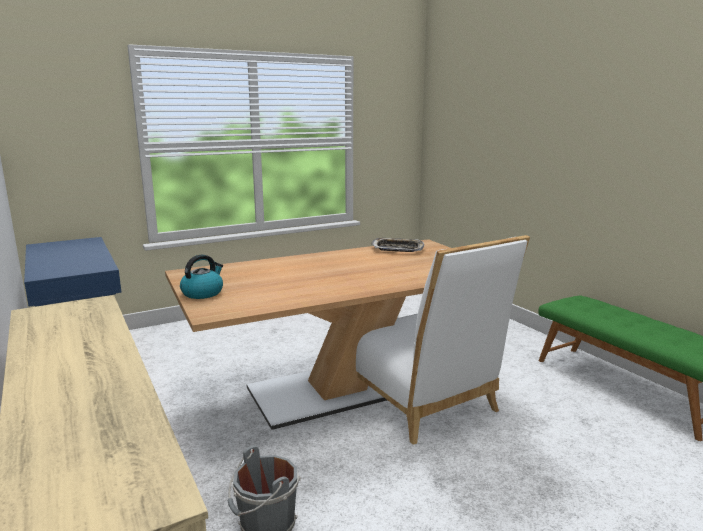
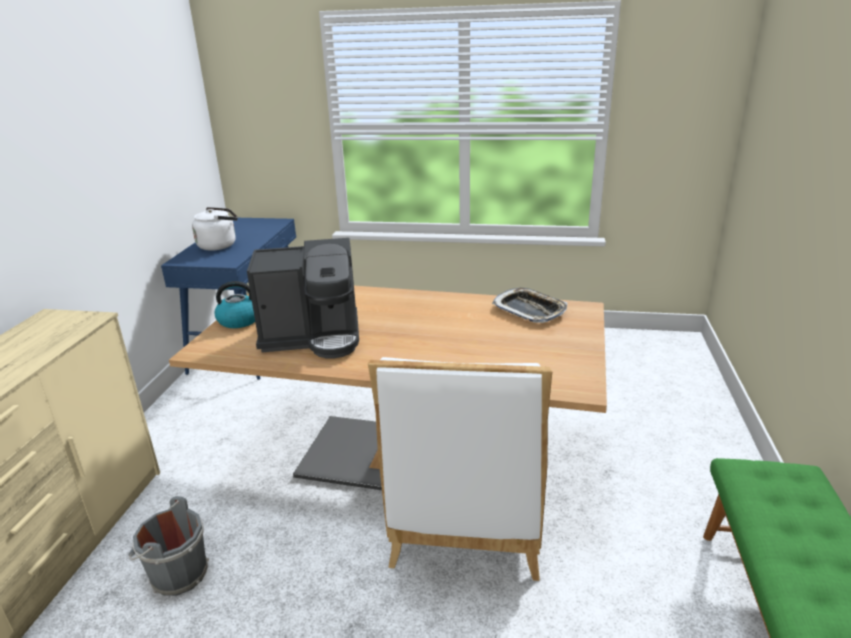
camera: 40 degrees right, 10 degrees up
none -> white kettle [192,207,238,251]
none -> coffee machine [247,238,359,358]

